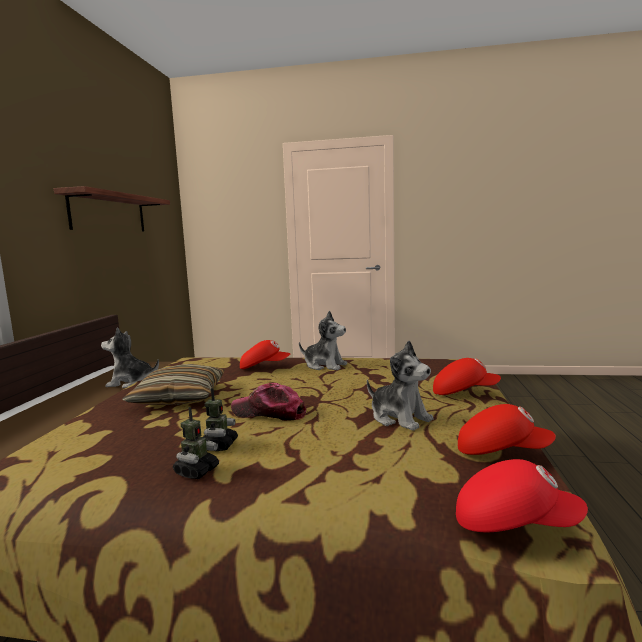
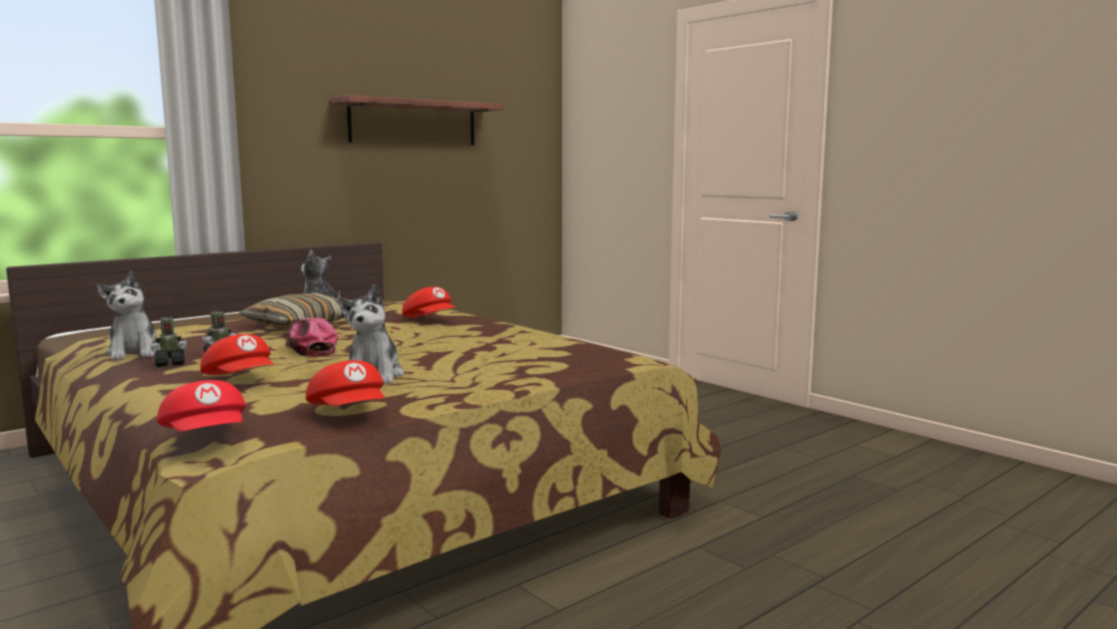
camera: 40 degrees right, 0 degrees up
plush toy [299,311,347,370] -> plush toy moved to [96,271,161,360]
red cap [433,358,501,395] -> red cap moved to [200,334,274,375]

